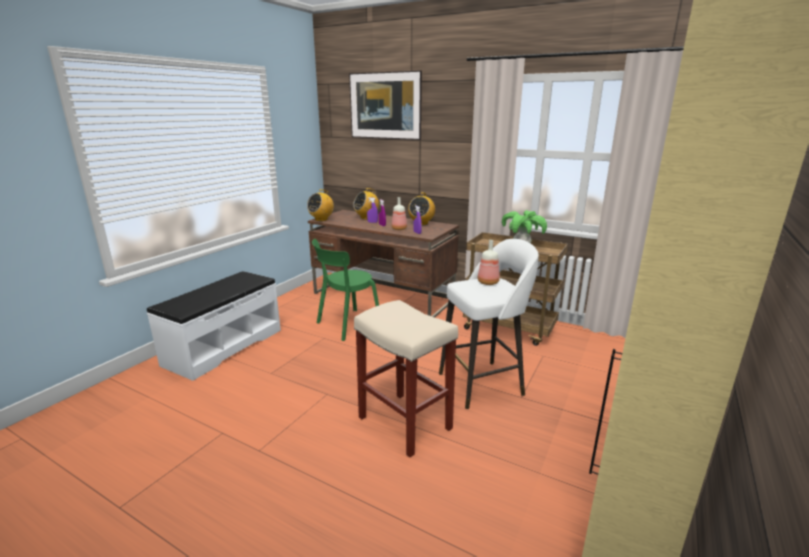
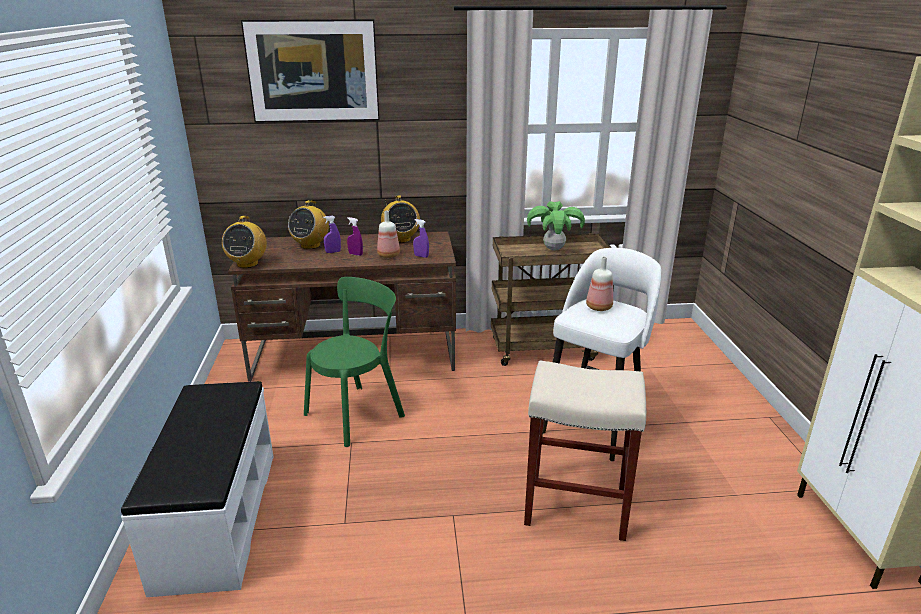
camera: 35 degrees left, 5 degrees up
green chair [312,239,379,341] -> green chair turned 150 degrees counterclockwise [304,277,405,447]

